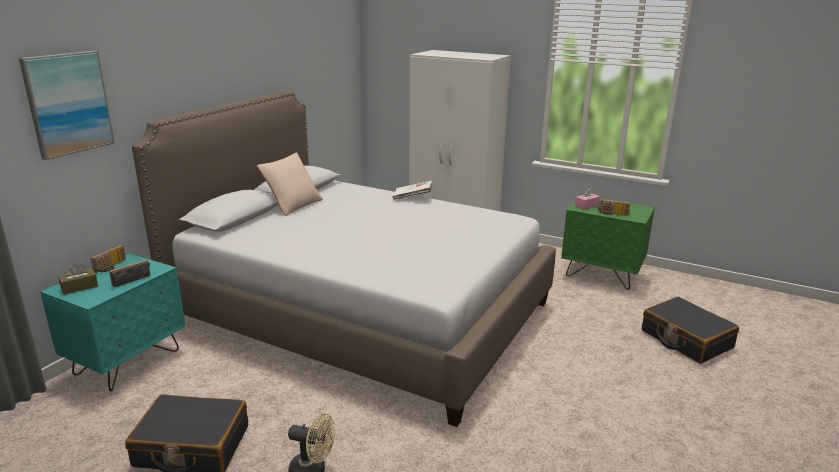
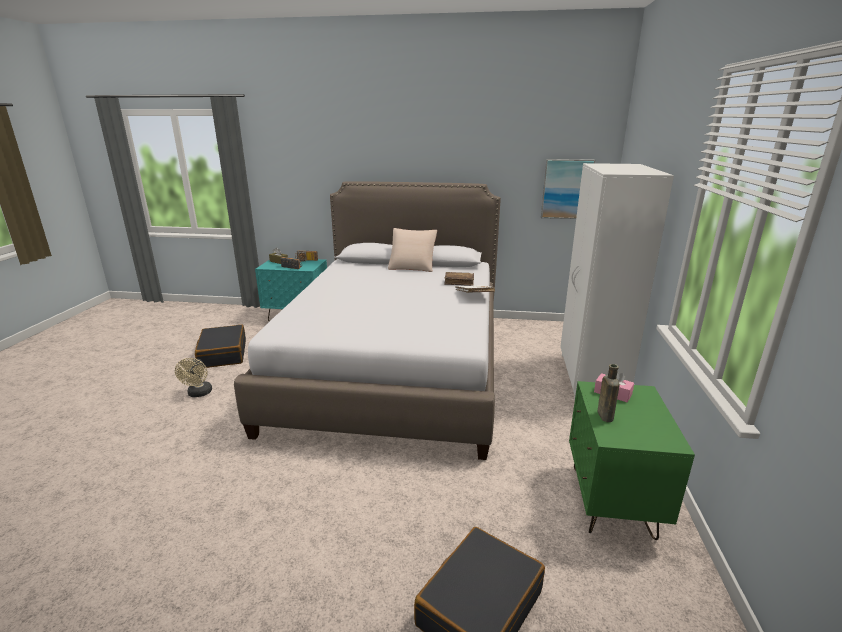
camera: 70 degrees right, 0 degrees up
picture [19,51,115,160] -> picture moved to [541,159,595,219]
radio [598,199,630,216] -> brown bottle [597,364,620,422]
none -> brown book [444,272,474,286]

